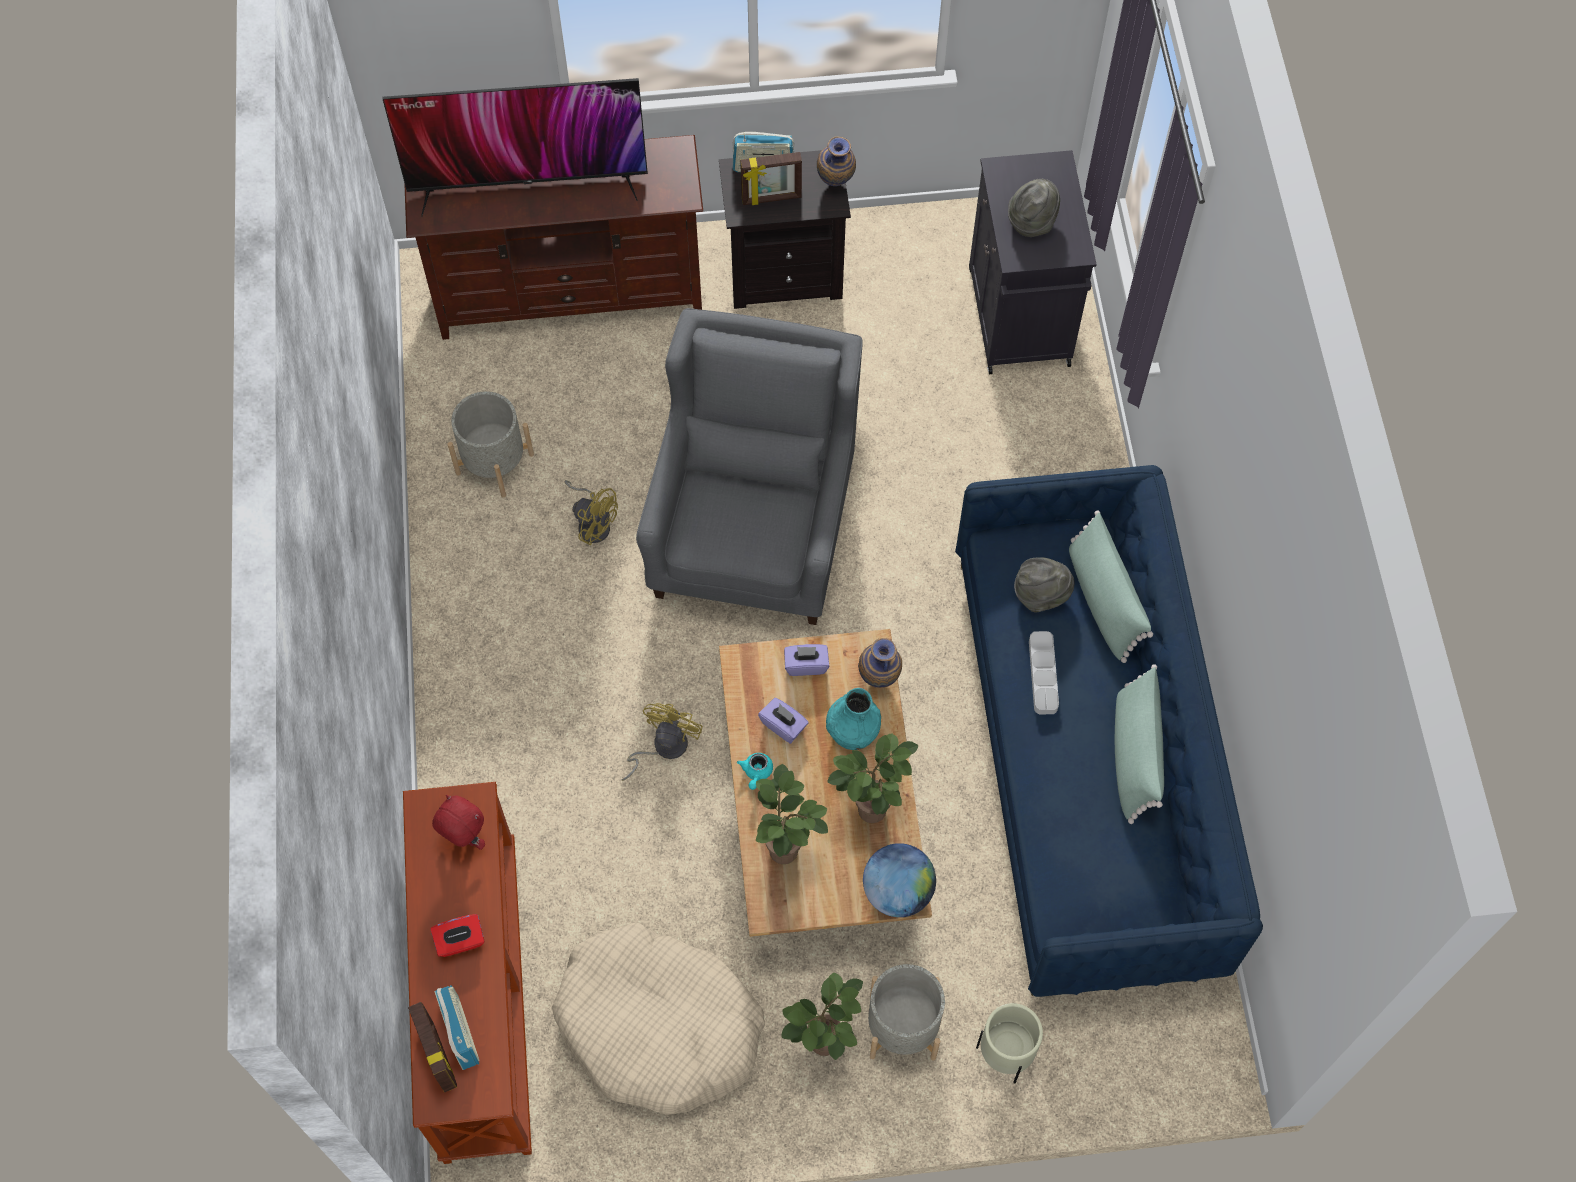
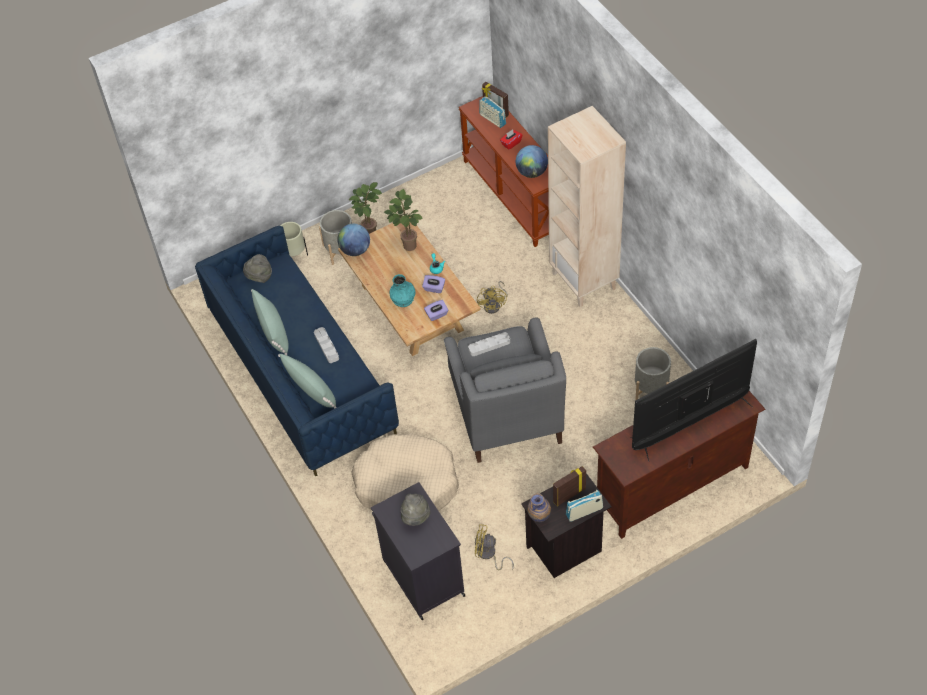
camera: 160 degrees right, 10 degrees down
red plush toy [432,795,485,850] -> globe [516,145,548,178]
beige dog bed [552,923,765,1115] -> beige dog bed moved to [351,433,459,511]
yellow fan [565,480,618,545] -> yellow fan moved to [475,524,514,570]
potted plant [827,733,918,823] -> none
vase [858,638,902,688] -> none
grey hat [1014,557,1074,613] -> grey hat moved to [243,254,272,283]
none -> grey tray [468,332,510,356]
none -> beige bookcase [548,106,626,307]

